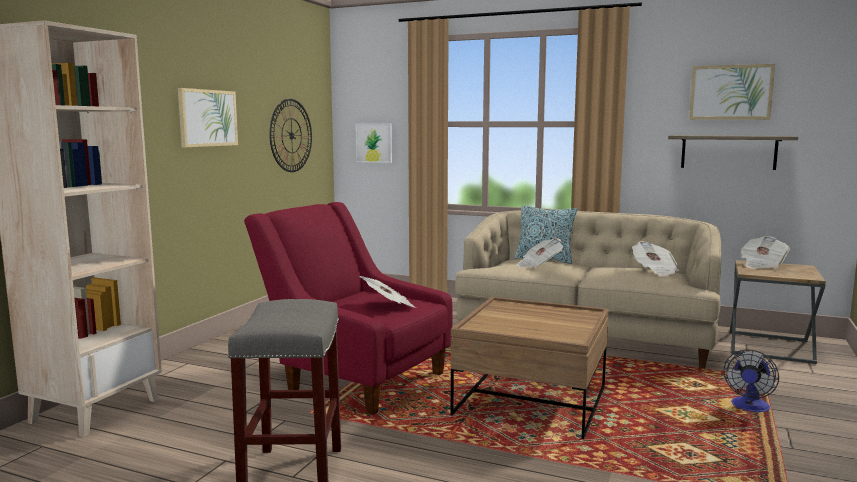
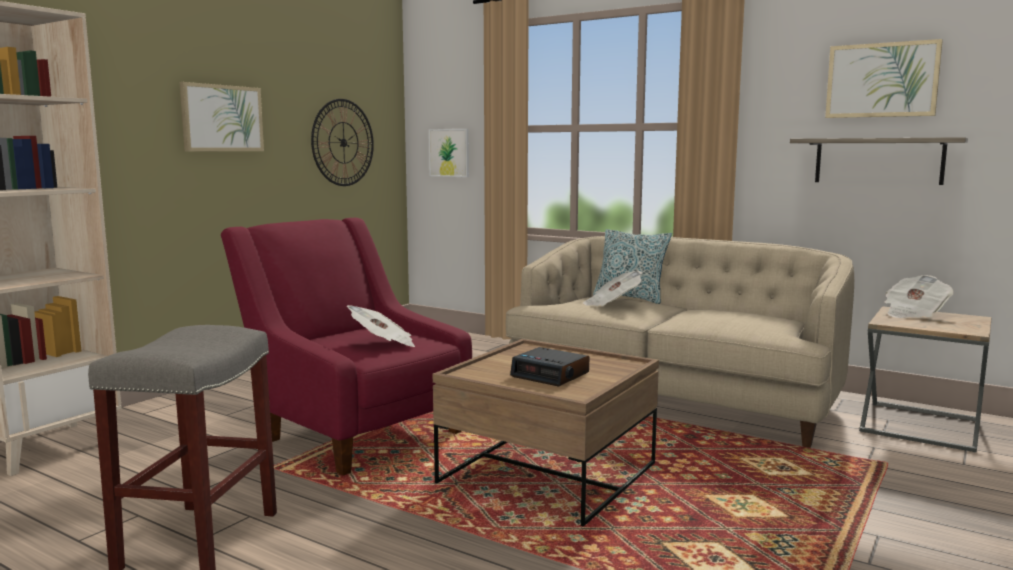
camera: 10 degrees right, 0 degrees up
newspaper [632,241,680,277] -> none
fan [723,349,779,412] -> none
none -> alarm clock [510,347,589,387]

